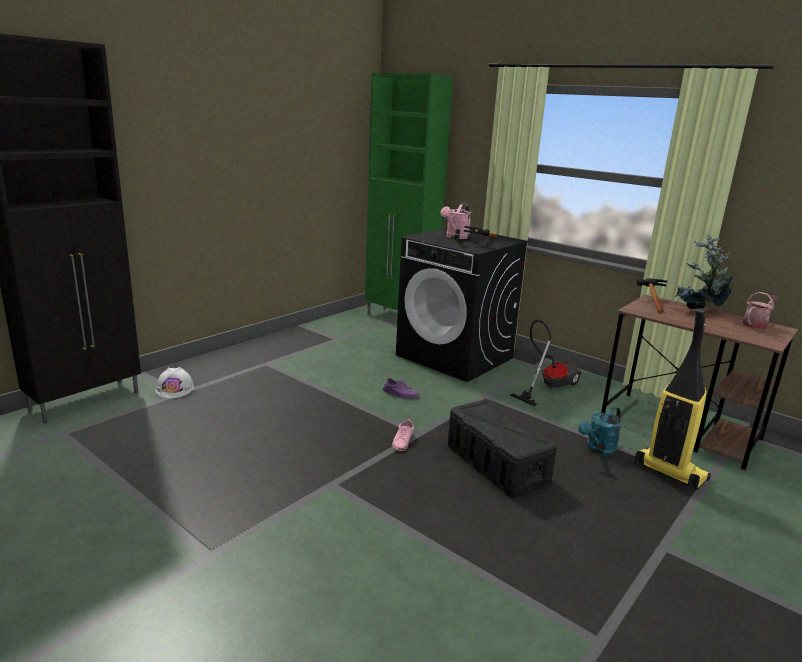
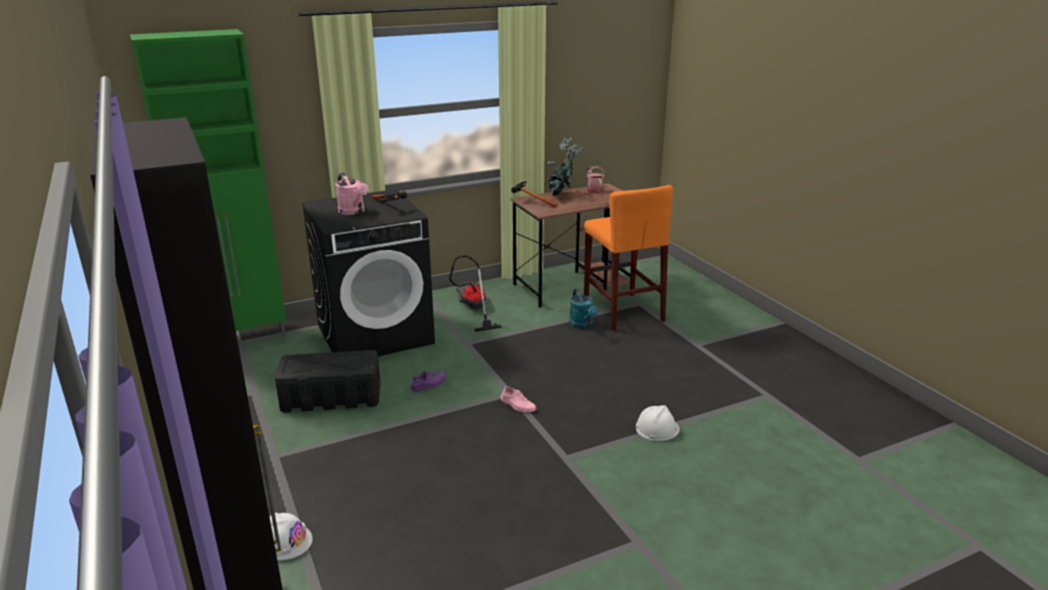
camera: 65 degrees left, 5 degrees up
black storage box [448,399,557,498] -> black storage box moved to [275,350,380,412]
vacuum cleaner [634,308,711,490] -> orange stool [584,185,673,331]
none -> white hard hat [636,405,680,441]

